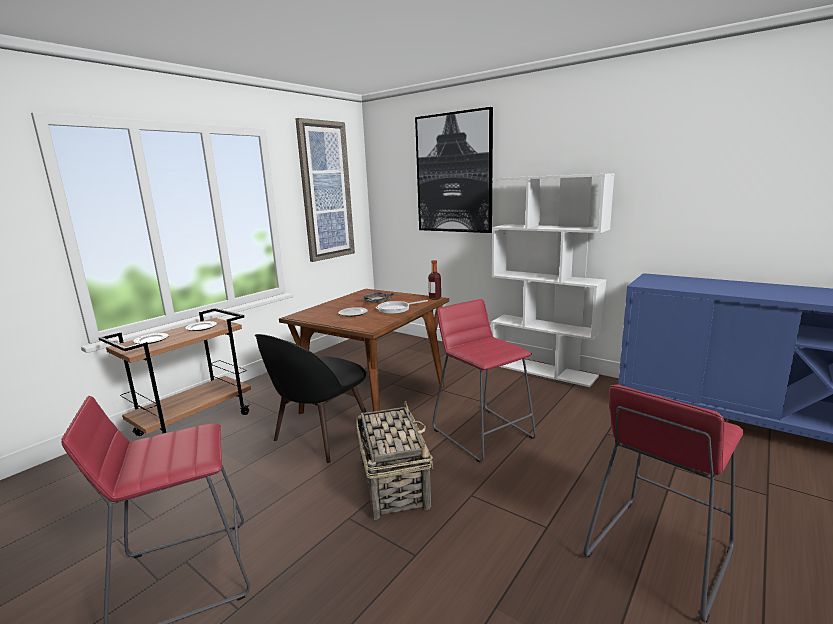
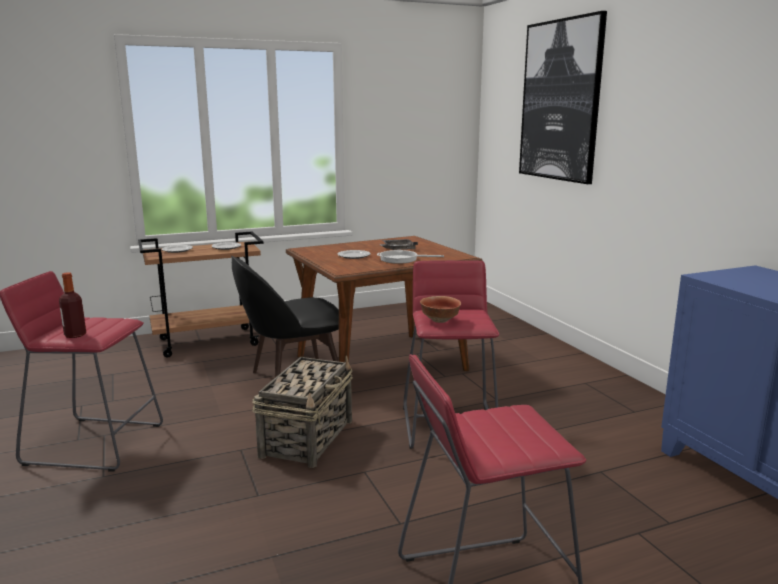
camera: 30 degrees right, 0 degrees up
picture [295,118,355,262] -> none
bottle [428,260,441,300] -> bottle moved to [59,272,86,338]
white bookcase [491,173,615,387] -> none
none -> bowl [420,296,461,323]

